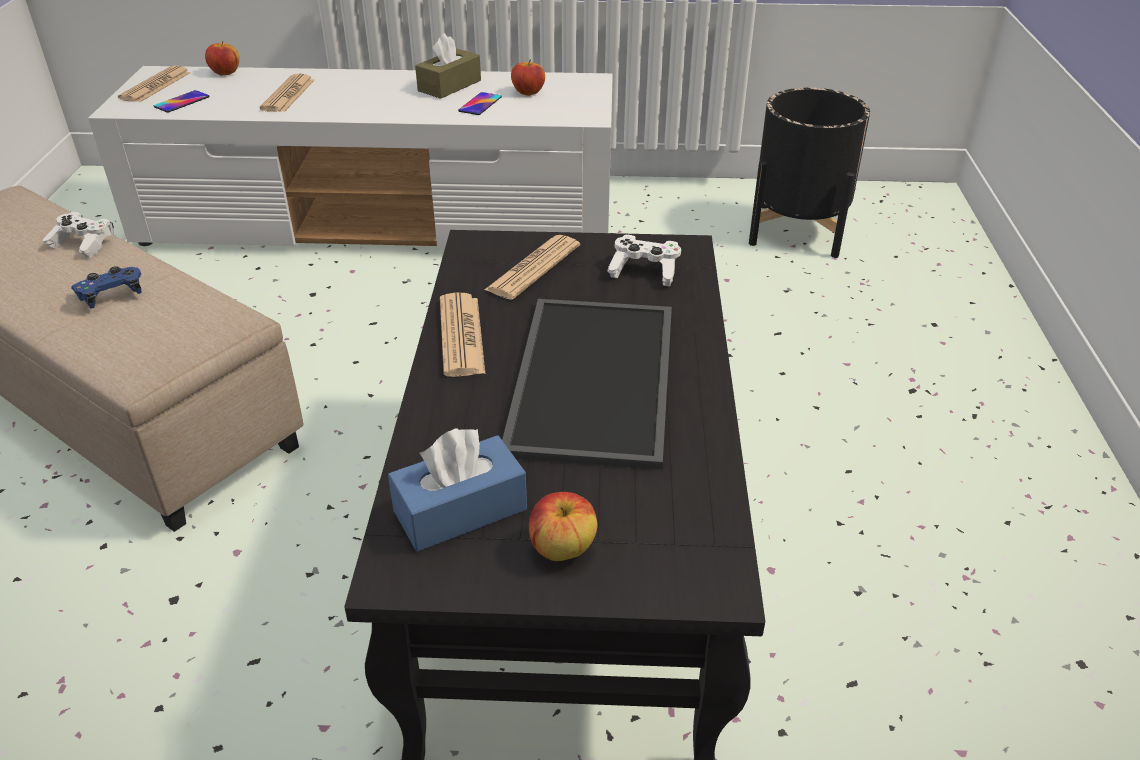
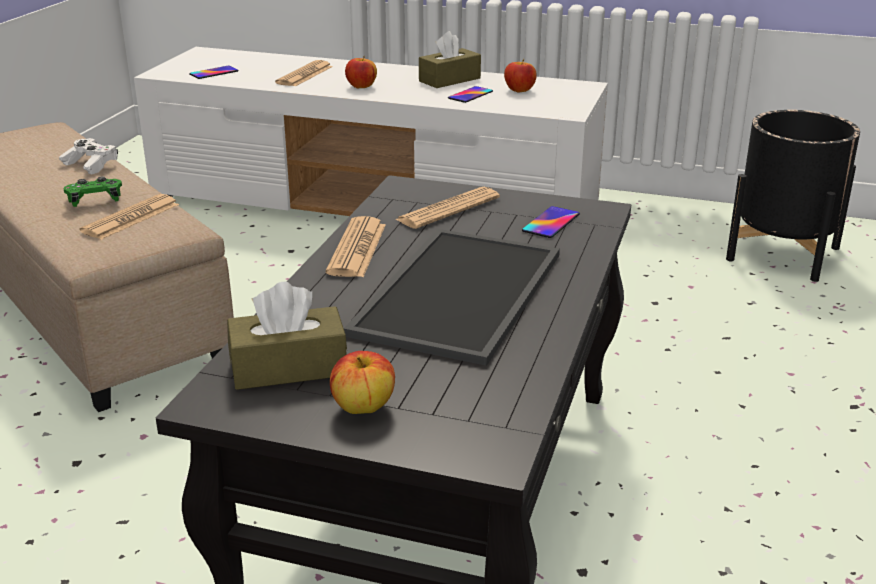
camera: 15 degrees right, 10 degrees down
blue game controller [71,266,142,309] -> green game controller [64,177,122,207]
newspaper [118,66,191,102] -> newspaper moved to [79,194,179,240]
apple [205,41,240,76] -> apple moved to [345,56,377,88]
blue tissue box [388,428,527,551] -> brown tissue box [227,282,347,390]
white game controller [607,235,681,286] -> phone [522,206,580,238]

